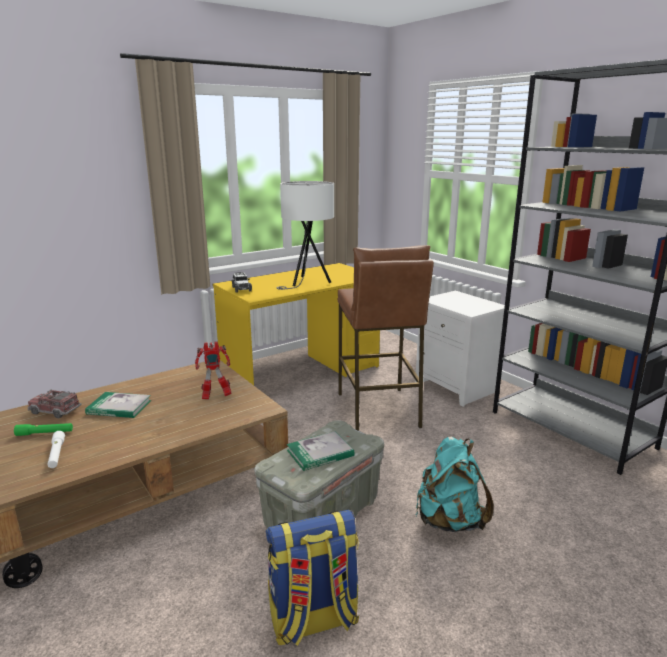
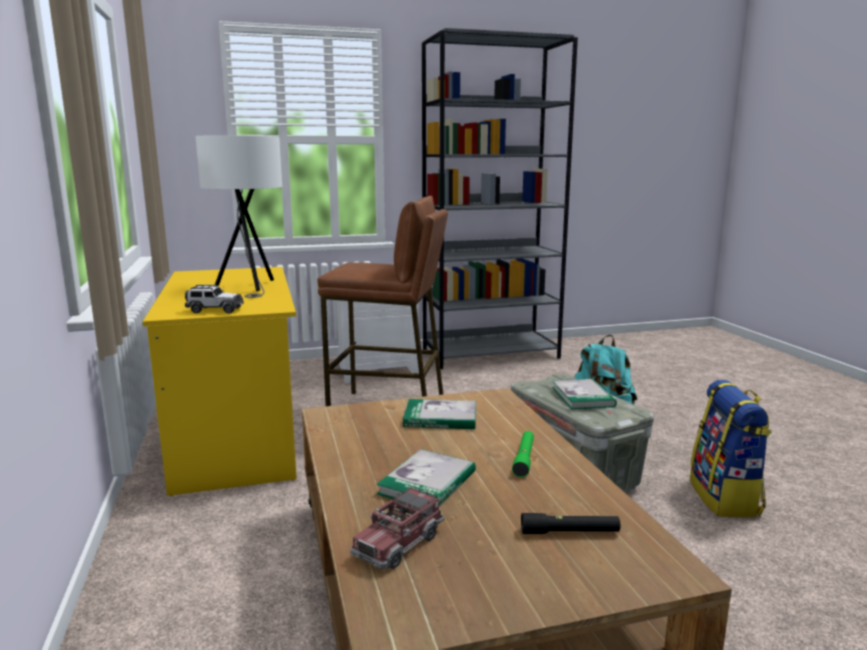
camera: 70 degrees left, 5 degrees down
green flashlight [14,423,73,436] -> green flashlight moved to [512,431,534,477]
white flashlight [47,431,65,468] -> black flashlight [521,513,620,534]
toy robot [195,341,232,400] -> book [403,399,476,429]

